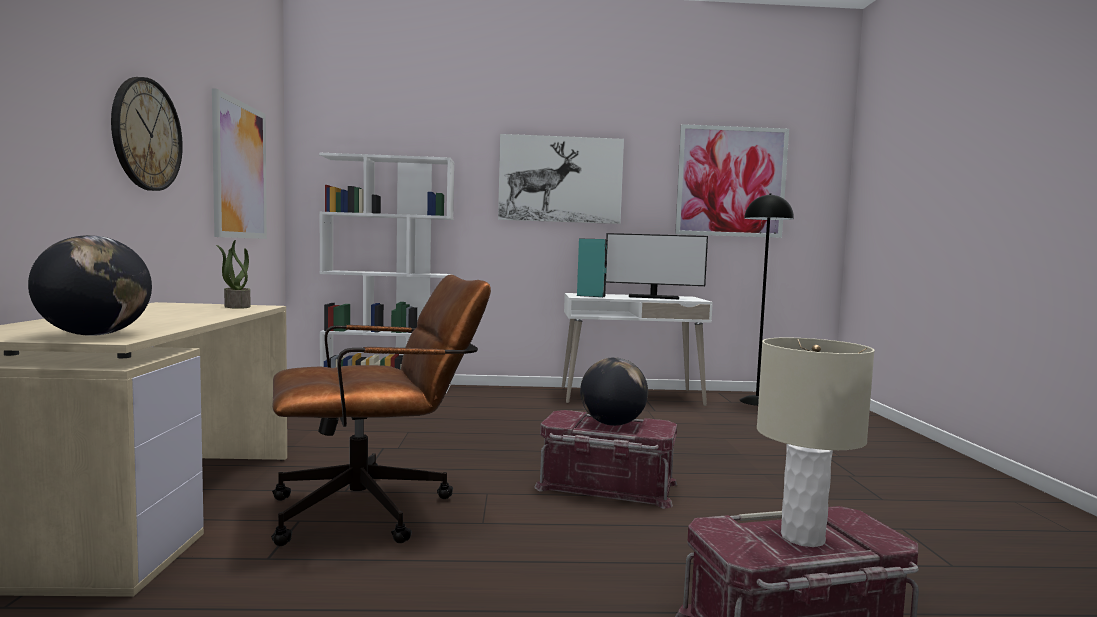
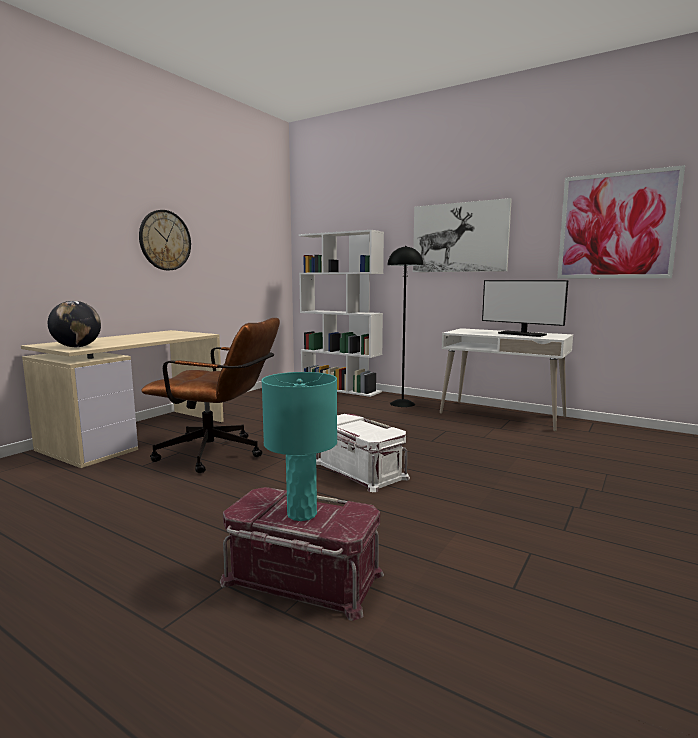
camera: 35 degrees right, 5 degrees up
picture [212,88,267,239] -> none
potted plant [216,240,250,309] -> none
red storage box [534,410,677,509] -> white storage box [316,414,410,492]
turquoise speaker [577,238,608,297] -> none
globe [580,357,648,426] -> none
black floor lamp [739,193,794,406] -> black floor lamp moved to [387,246,424,407]
beige table lamp [757,338,875,547] -> turquoise table lamp [262,372,337,521]

